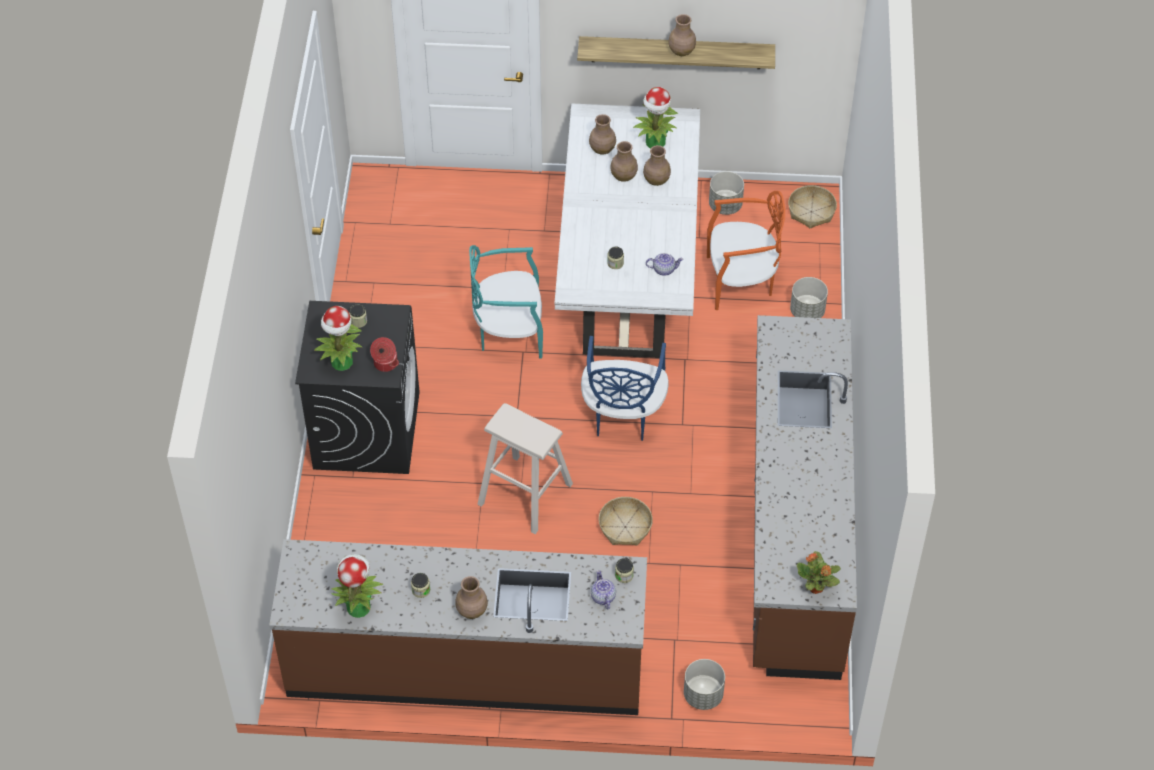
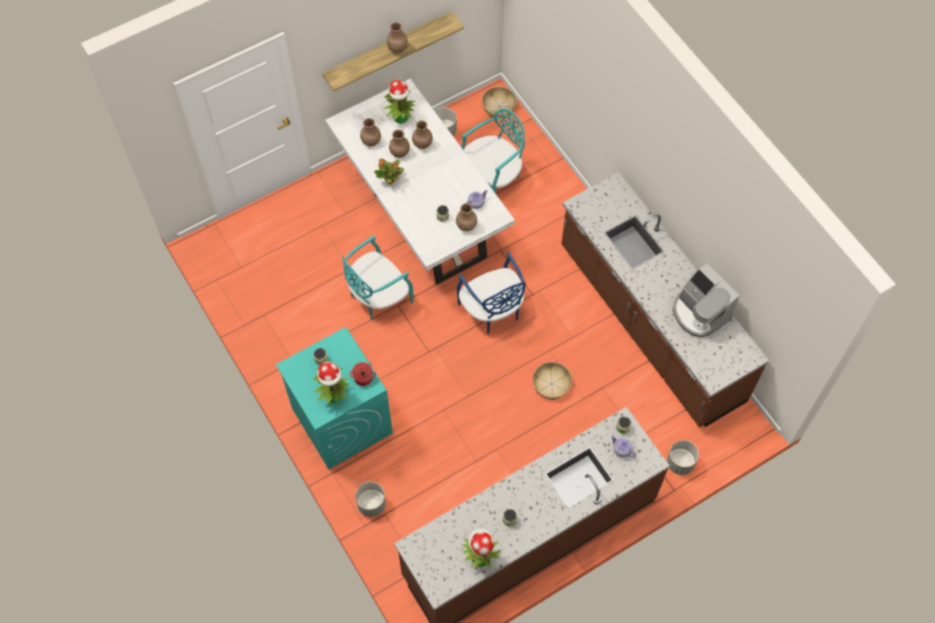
camera: 35 degrees left, 10 degrees up
black washing machine [295,301,420,474] -> turquoise washing machine [276,327,393,469]
brown vase [455,576,488,619] -> brown vase moved to [456,203,477,231]
beige stool [477,403,573,534] -> none
orange chair [707,191,785,310] -> turquoise chair [461,108,525,194]
grey planter [790,277,828,318] -> grey planter moved to [355,482,386,517]
potted plant [797,551,841,594] -> potted plant moved to [374,159,404,184]
none -> coffee machine [673,263,740,337]

